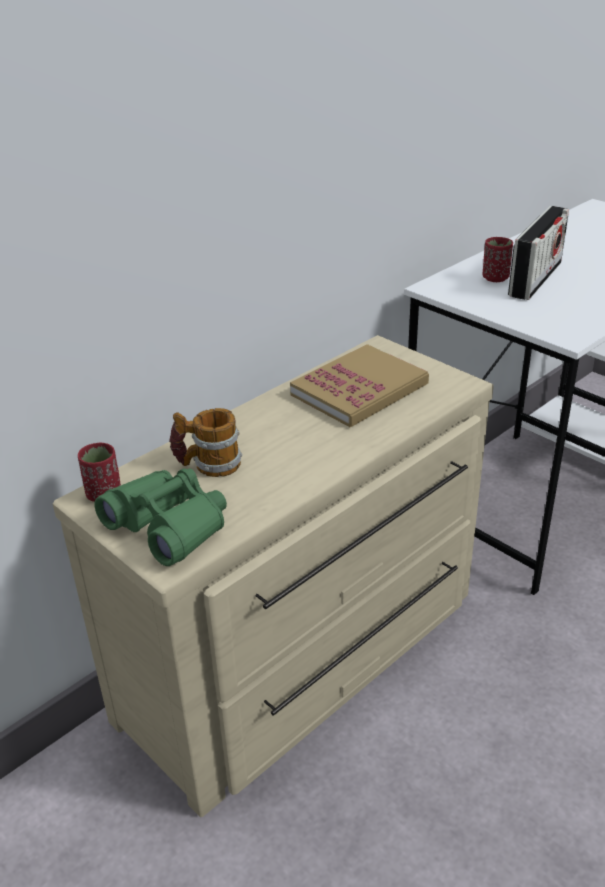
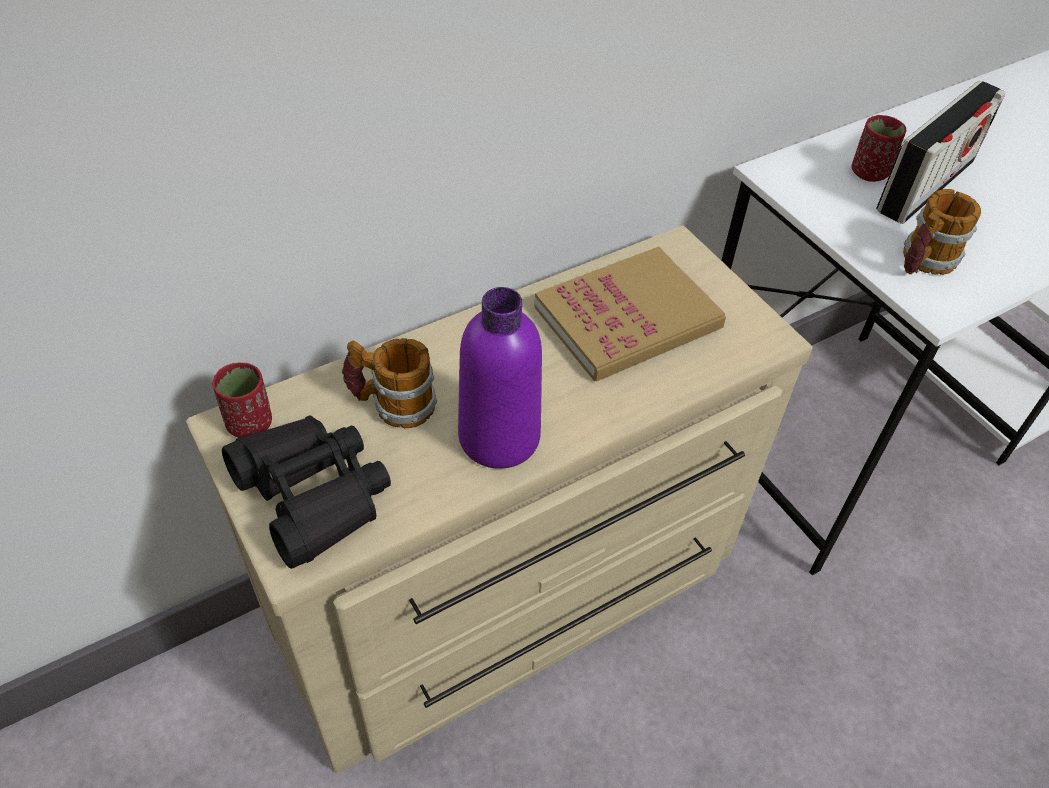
camera: 10 degrees right, 15 degrees up
green binoculars [94,468,227,566] -> black binoculars [222,415,391,569]
none -> purple bottle [458,287,542,469]
none -> mug [903,189,981,275]

